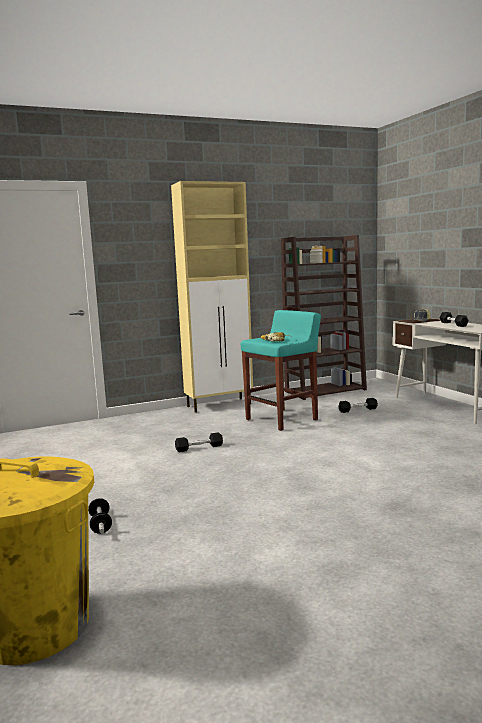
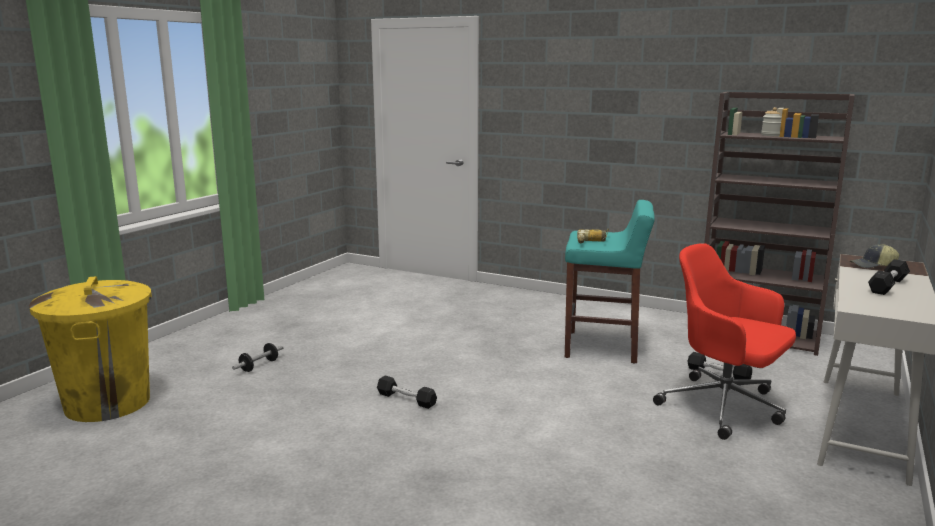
camera: 50 degrees right, 5 degrees up
beige cabinet [171,181,253,413] -> none
black dumbbell [175,433,223,452] -> black dumbbell moved to [377,376,437,409]
none -> red office chair [653,244,796,440]

